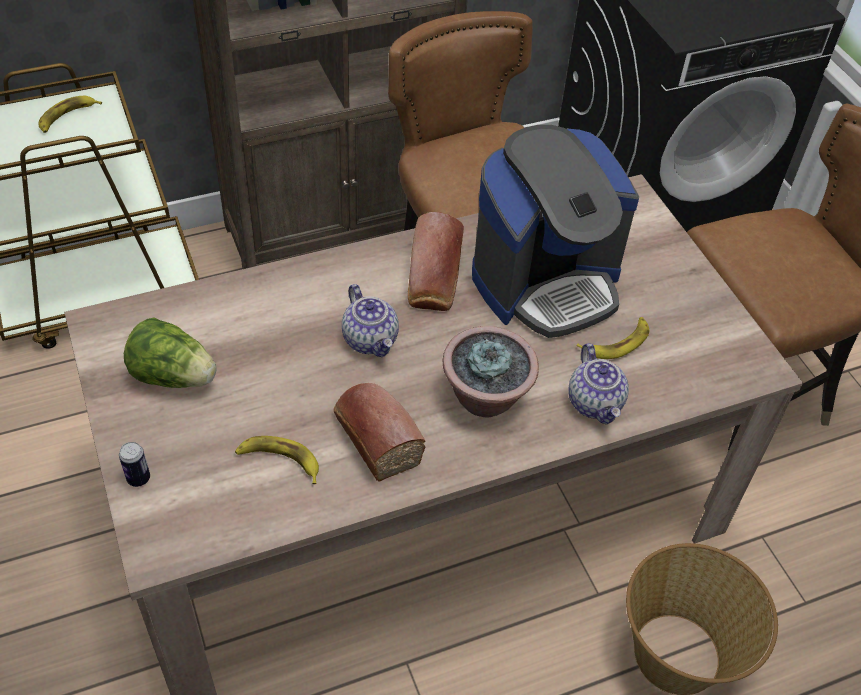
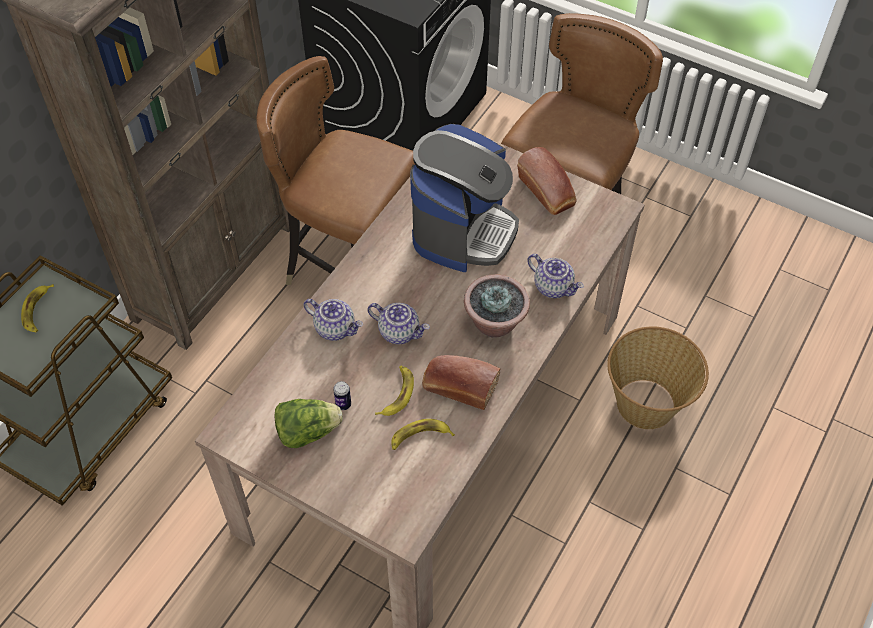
camera: 35 degrees left, 5 degrees up
can [119,442,150,487] -> can moved to [333,381,351,410]
bread [408,212,464,311] -> bread moved to [517,147,576,215]
banana [577,317,649,359] -> banana moved to [375,366,414,416]
none -> teapot [303,299,363,341]

